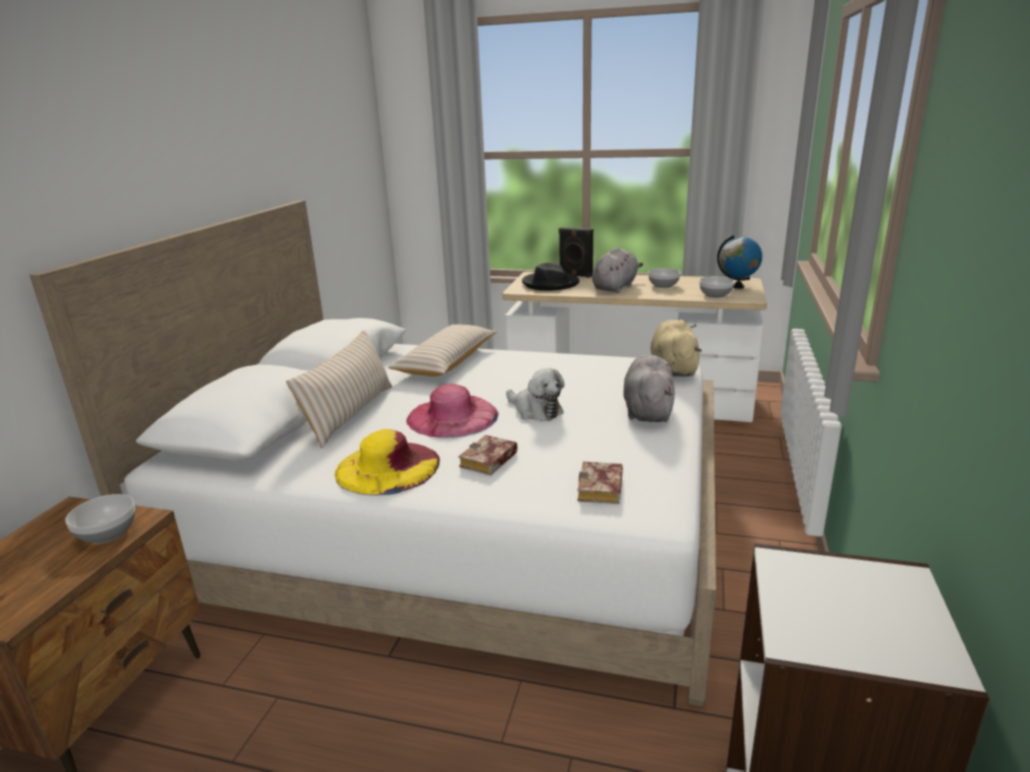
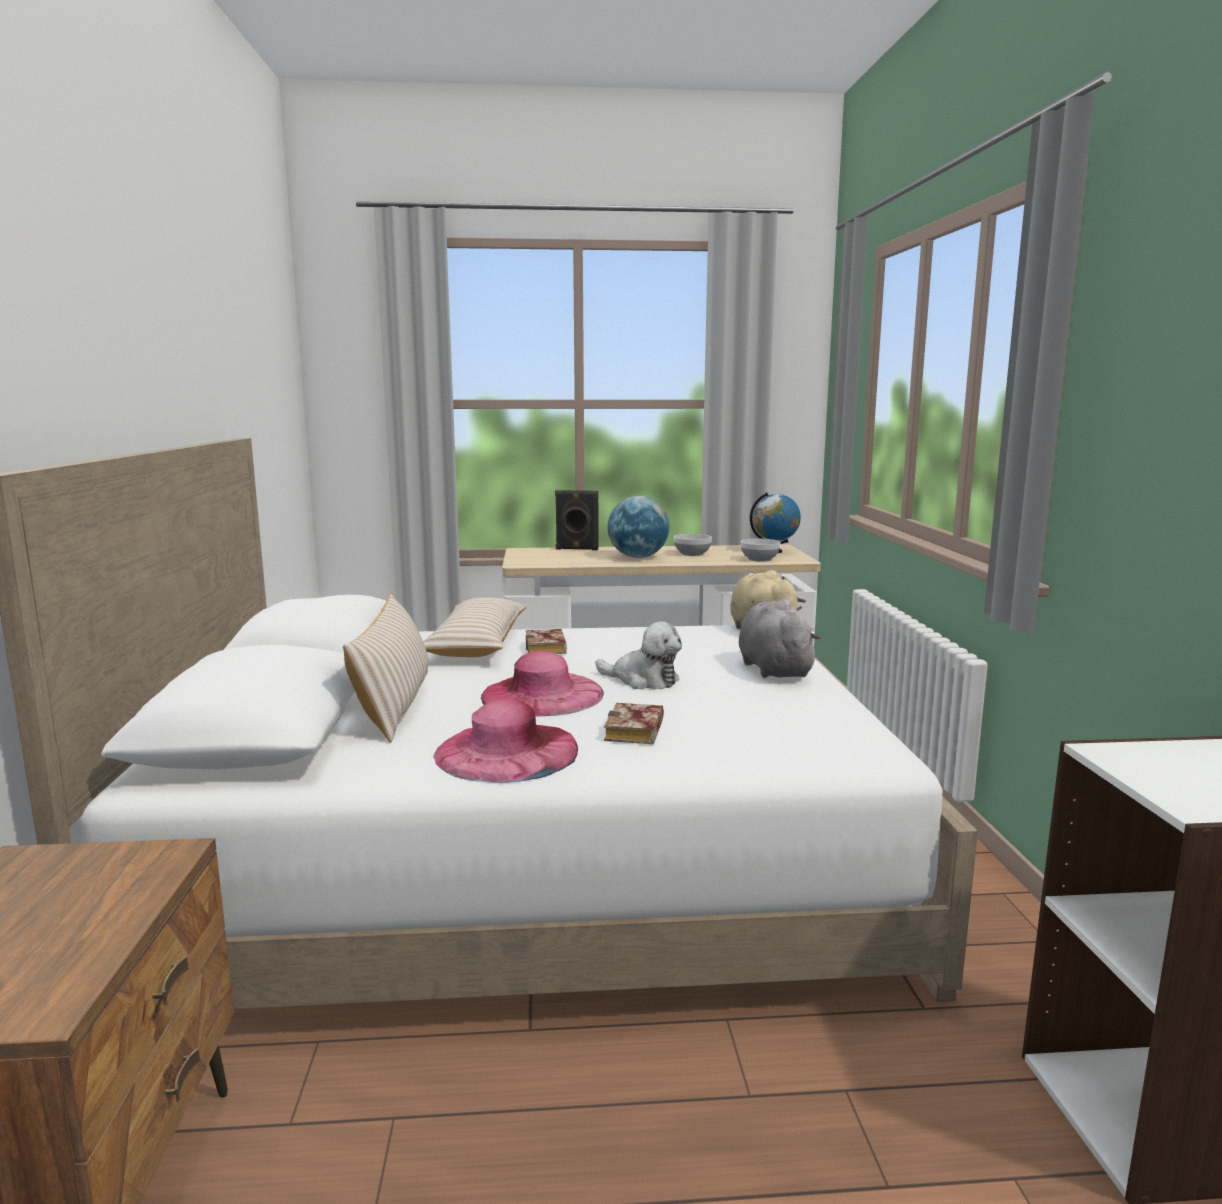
camera: 20 degrees left, 10 degrees down
bowl [65,494,135,544] -> none
yellow hat [335,429,440,496] -> pink hat [433,699,578,783]
black hat [522,263,580,291] -> none
book [578,462,623,504] -> book moved to [526,629,567,654]
grey plush toy [592,247,643,293] -> globe [607,496,670,558]

